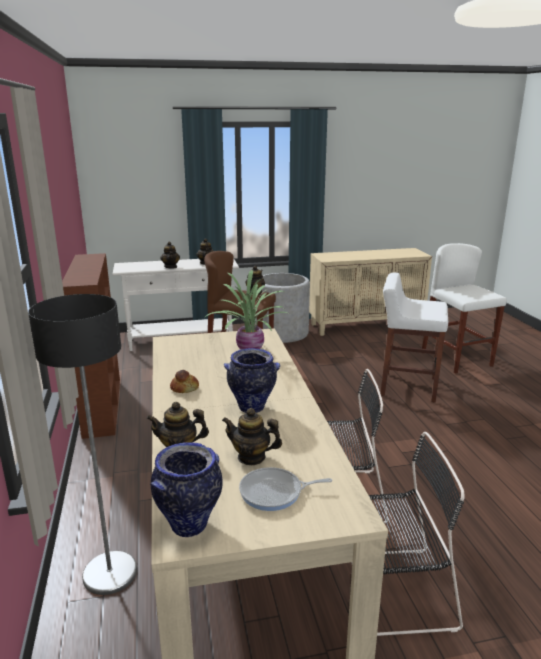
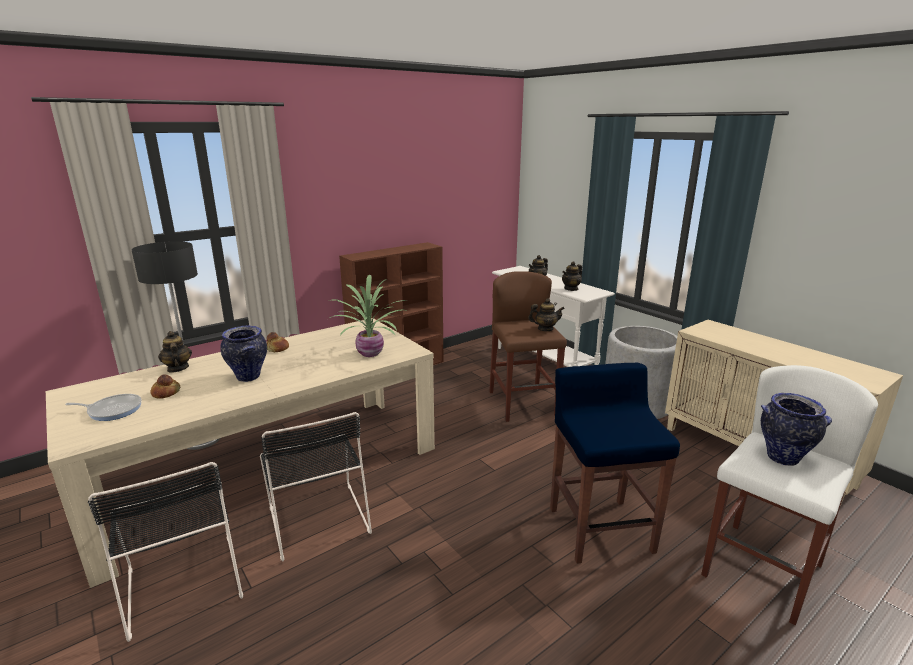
camera: 65 degrees right, 0 degrees up
vase [150,442,223,537] -> vase moved to [761,393,832,466]
teapot [222,408,282,465] -> bread [150,375,180,399]
frying pan [239,467,332,511] -> frying pan turned 120 degrees clockwise [65,394,142,421]
white stool [380,272,448,402] -> blue stool [550,363,680,564]

